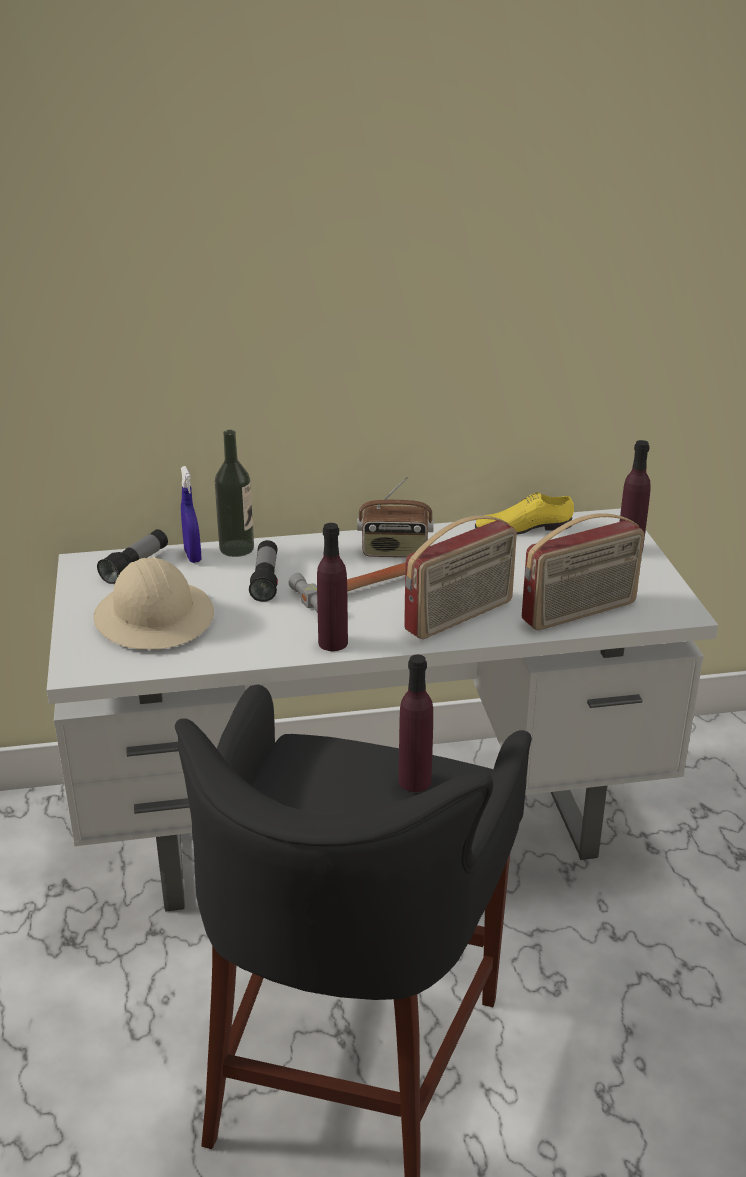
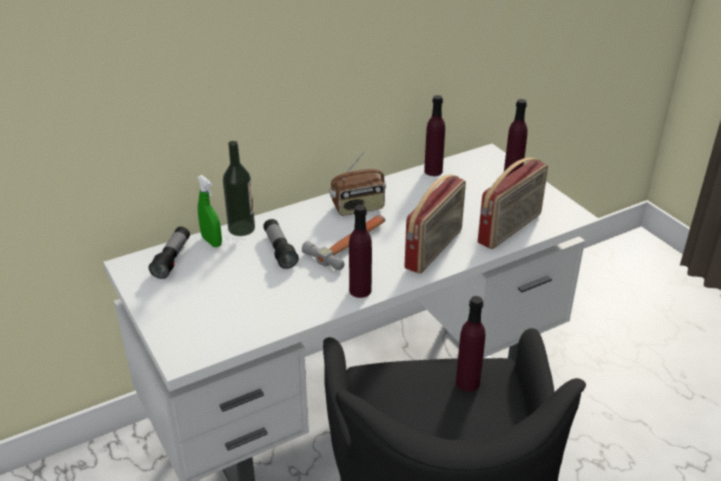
camera: 20 degrees left, 5 degrees up
beige hard hat [93,557,214,650] -> none
blue spray bottle [181,466,201,563] -> green spray bottle [197,175,222,247]
yellow shoe [475,492,574,535] -> purple bottle [424,95,445,176]

